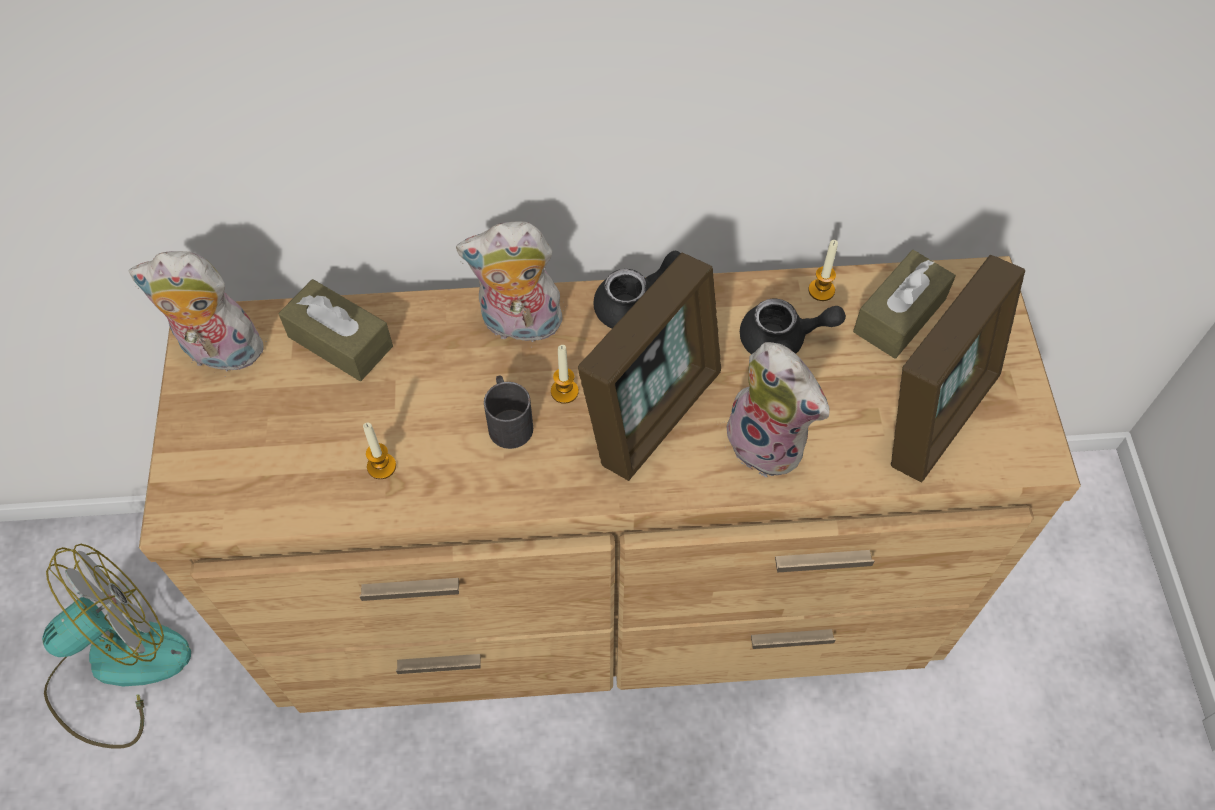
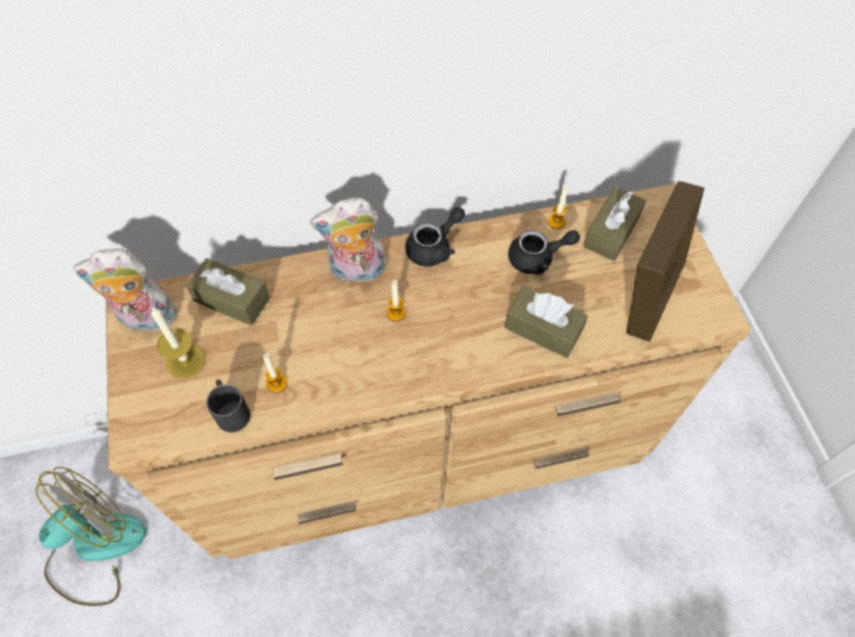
camera: 10 degrees left, 0 degrees up
black mug [484,375,533,449] -> black mug moved to [206,379,250,432]
picture frame [578,253,721,481] -> none
plush toy [726,342,830,477] -> brown tissue box [505,286,588,358]
none -> candle [151,307,205,379]

